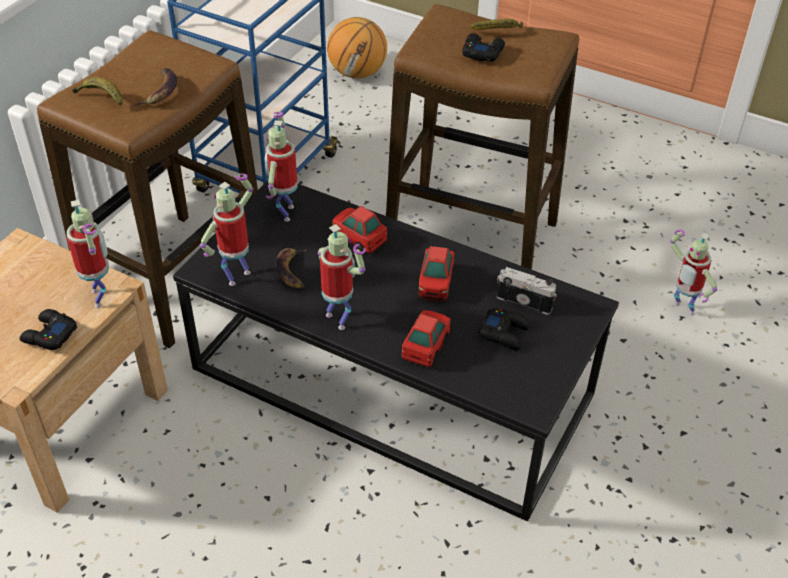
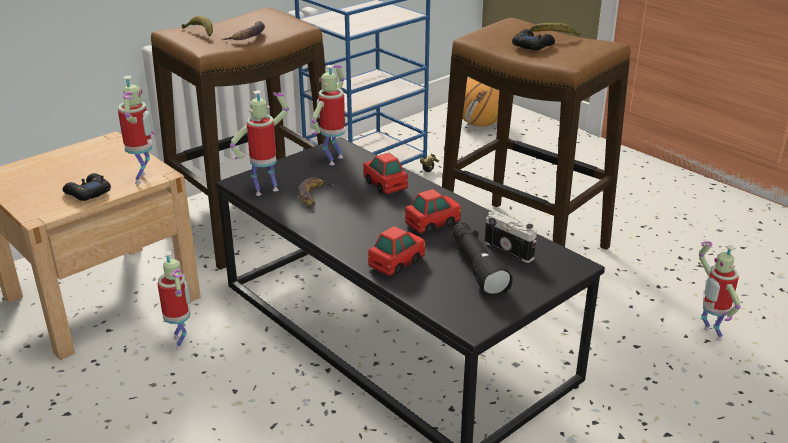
camera: 20 degrees right, 15 degrees down
toy robot [318,224,366,330] -> toy robot moved to [158,251,190,351]
toy car [419,246,455,301] -> toy car turned 150 degrees counterclockwise [405,189,461,233]
black game controller [478,308,530,350] -> black flashlight [452,223,513,297]

